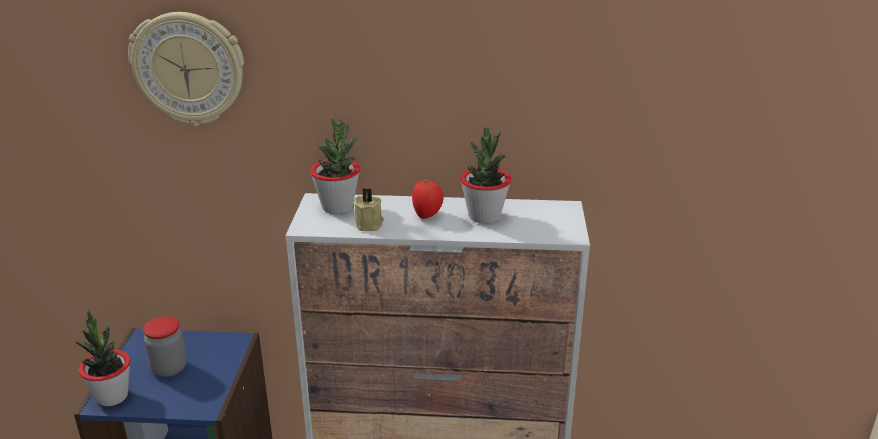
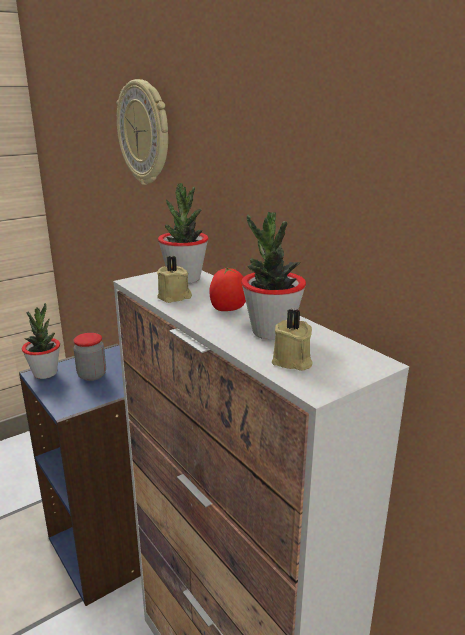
camera: 50 degrees right, 5 degrees down
none -> beige candle [272,308,313,371]

